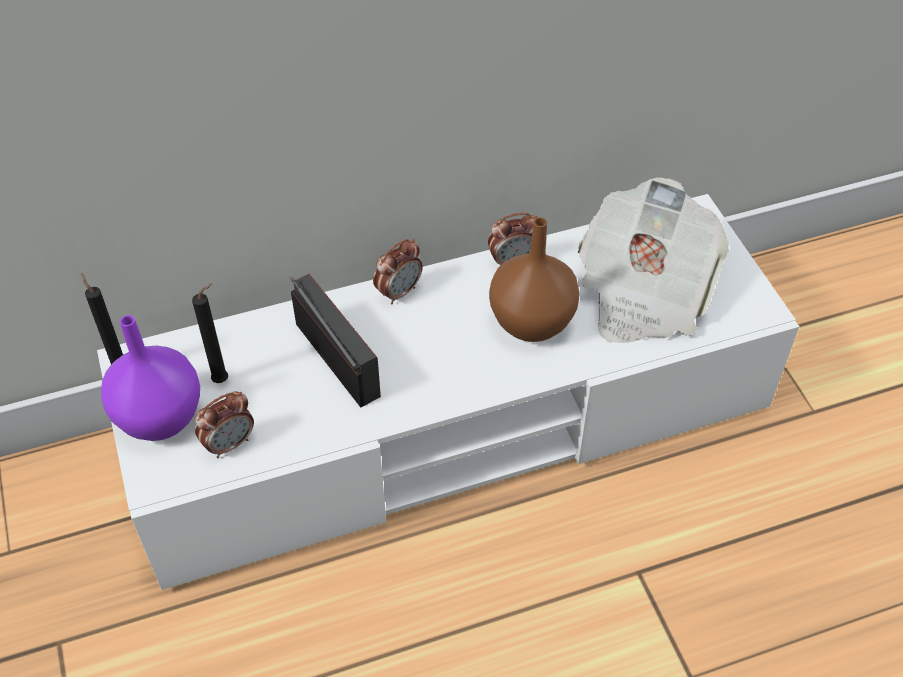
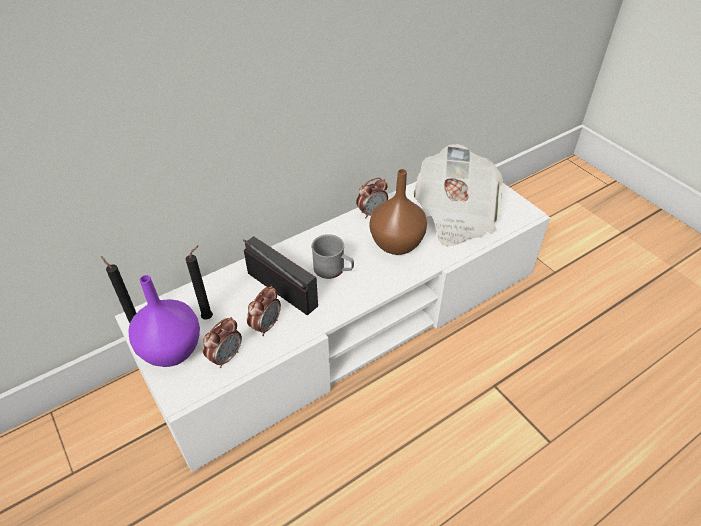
camera: 15 degrees left, 5 degrees down
alarm clock [373,239,423,305] -> alarm clock moved to [247,286,281,336]
none -> grey mug [311,234,354,279]

